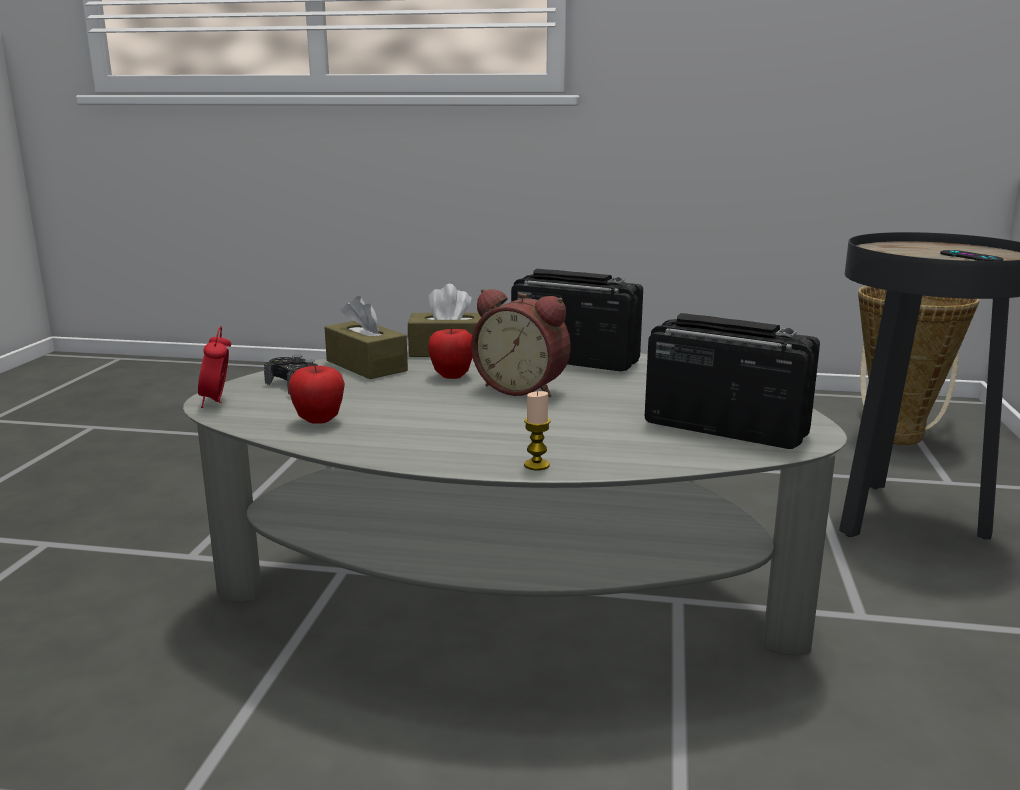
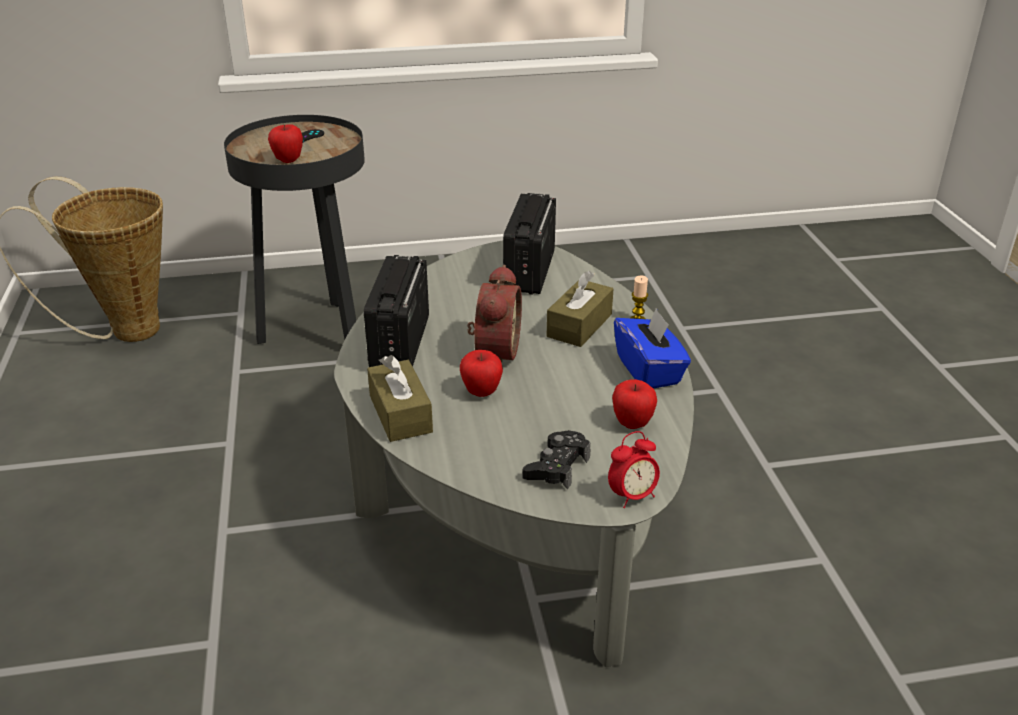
camera: 110 degrees left, 15 degrees up
brown tissue box [324,296,408,379] -> brown tissue box moved to [547,271,613,347]
none -> apple [268,124,303,163]
none -> blue tissue box [614,308,691,389]

